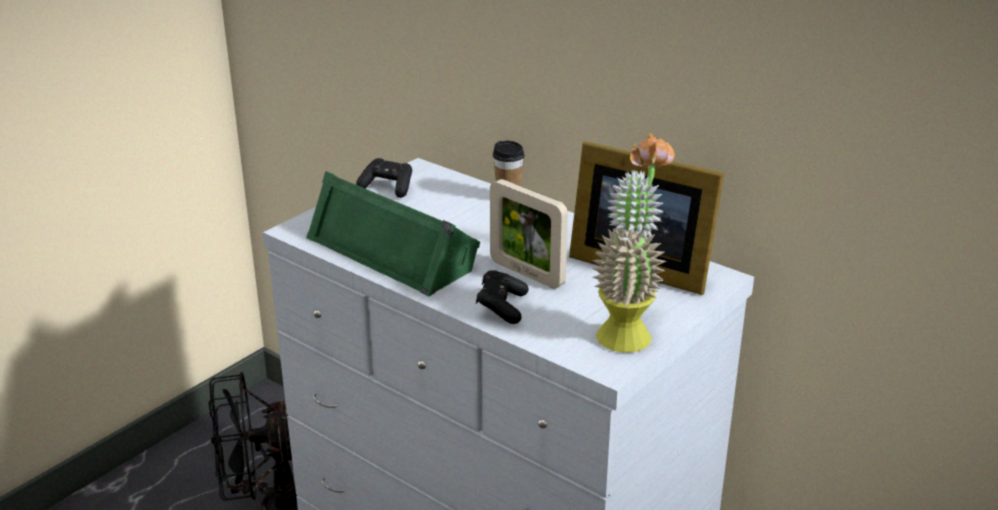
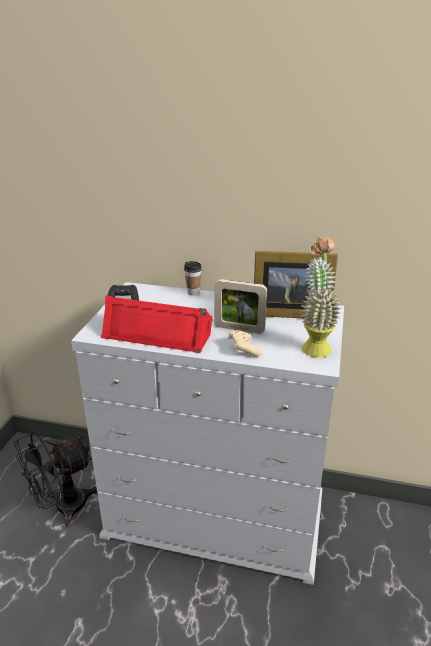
camera: 25 degrees left, 0 degrees up
green speaker [306,171,480,296] -> red speaker [101,295,213,353]
black game controller [476,270,528,324] -> beige game controller [228,330,262,357]

